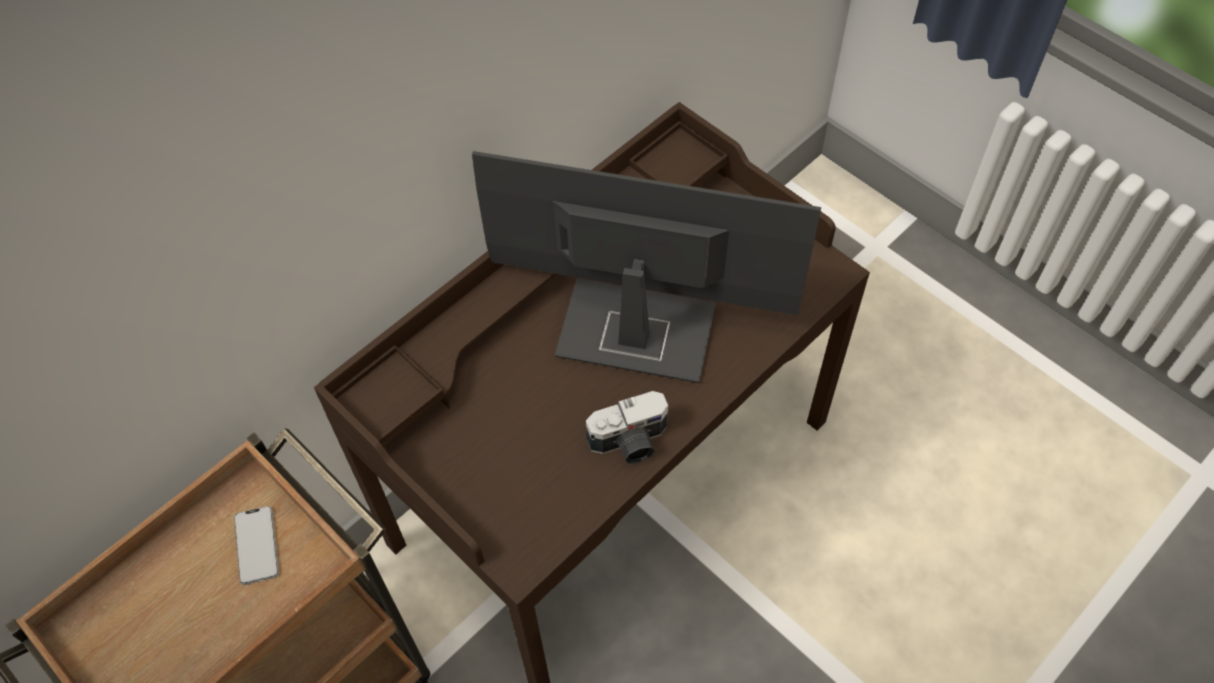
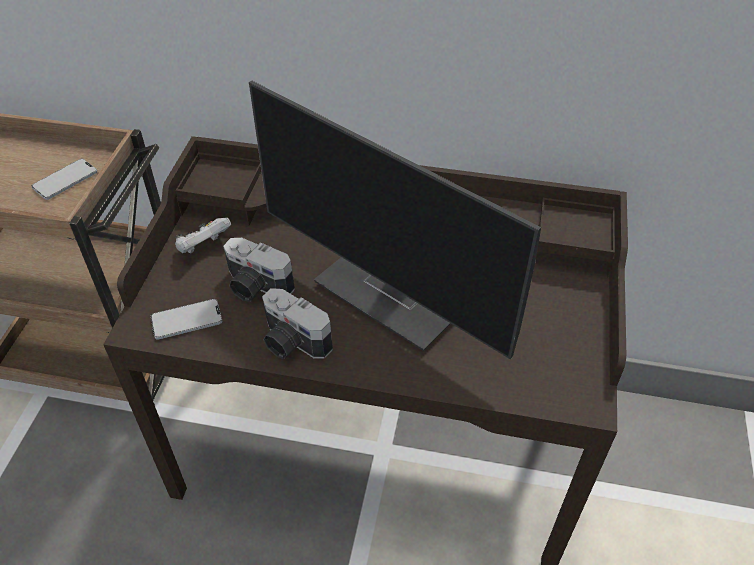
camera: 55 degrees right, 10 degrees down
monitor [472,151,821,383] -> monitor turned 150 degrees clockwise [249,81,541,359]
none -> phone [151,299,222,340]
none -> white game controller [175,217,231,254]
none -> camera [223,238,295,302]

